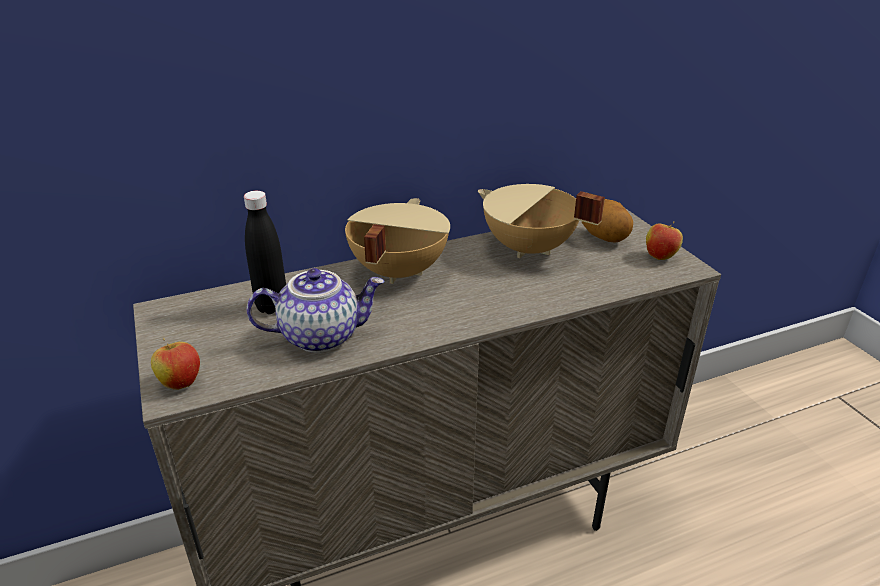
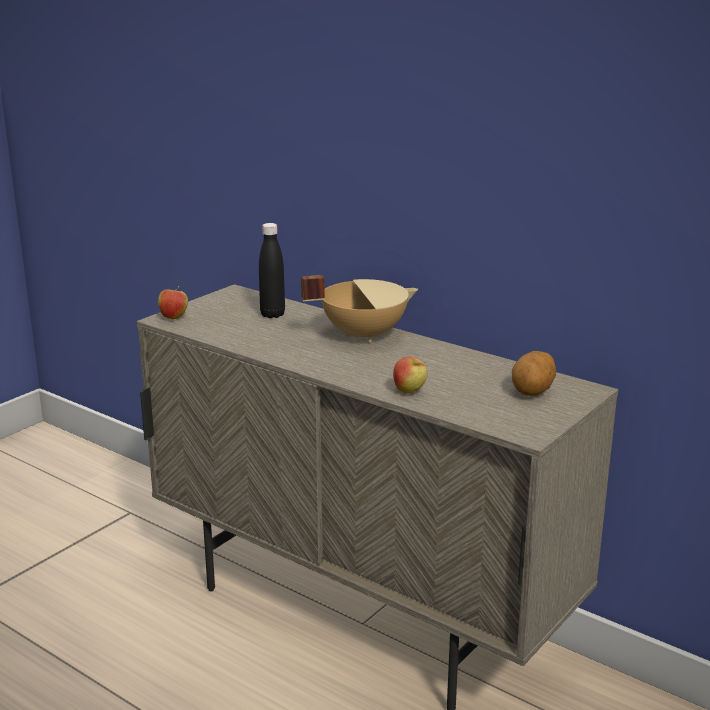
camera: 60 degrees right, 10 degrees down
teapot [247,268,385,353] -> none
beige cooking pot [478,184,605,258] -> none
apple [646,221,683,260] -> apple moved to [393,357,428,394]

